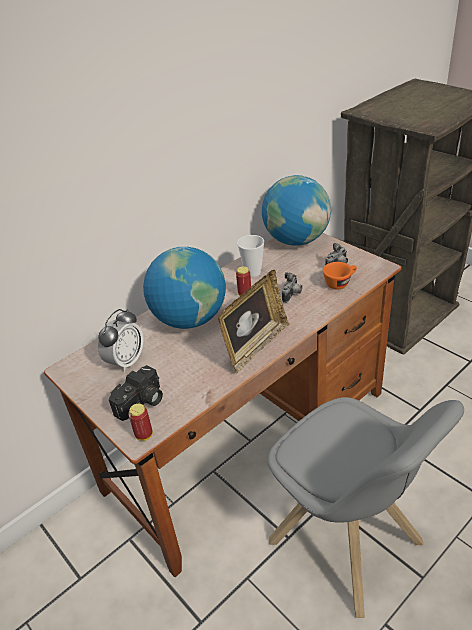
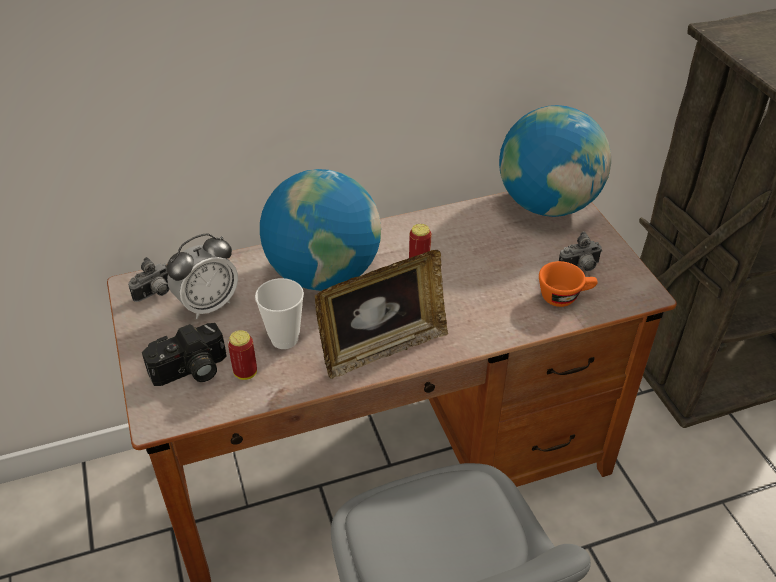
camera: 20 degrees right, 5 degrees up
can [128,404,153,441] -> can moved to [228,330,257,380]
cup [237,235,264,277] -> cup moved to [255,278,304,349]
camera [282,272,302,303] -> camera moved to [128,257,169,302]

